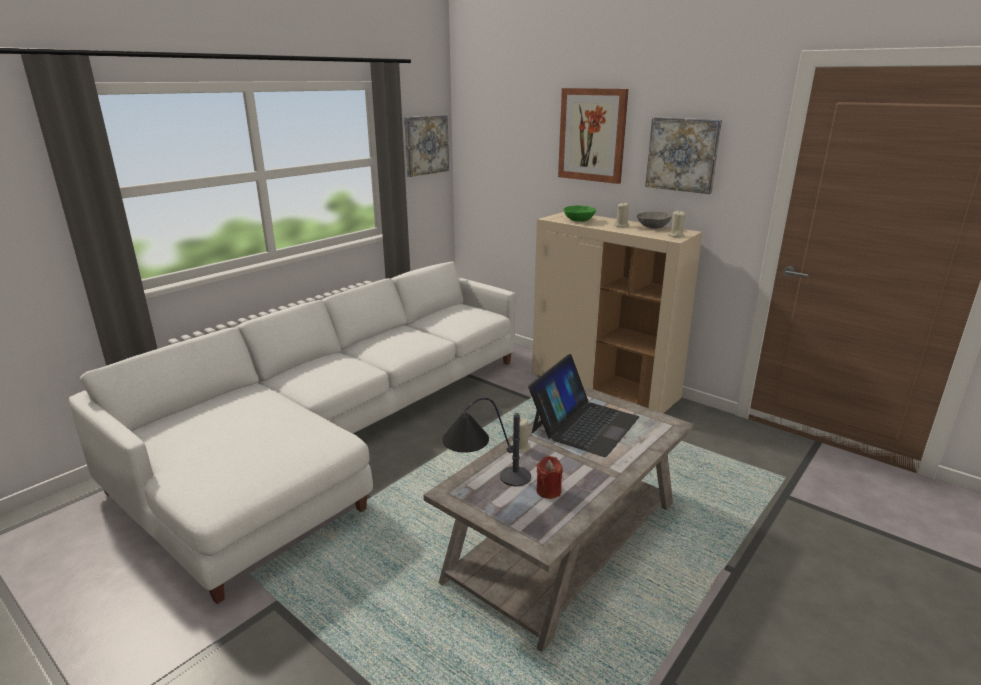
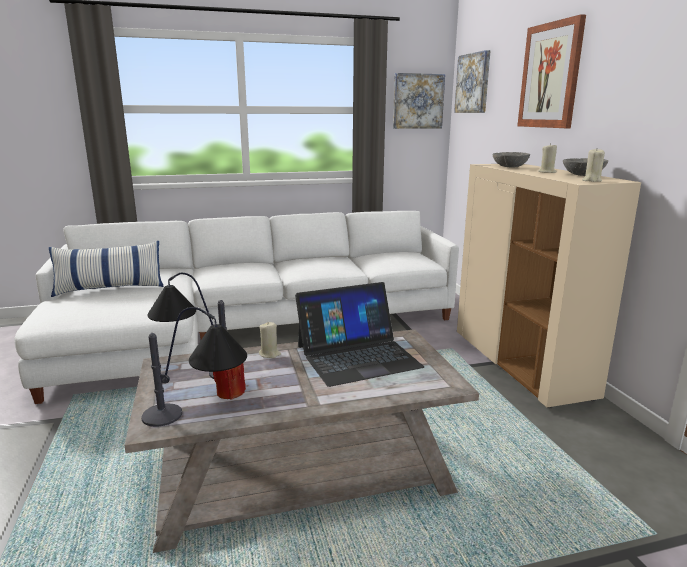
camera: 35 degrees right, 5 degrees down
green bowl [564,205,596,222] -> grey bowl [492,152,530,168]
picture [645,117,722,194] -> picture moved to [454,50,491,113]
none -> pillow [49,241,164,297]
none -> table lamp [142,307,247,427]

